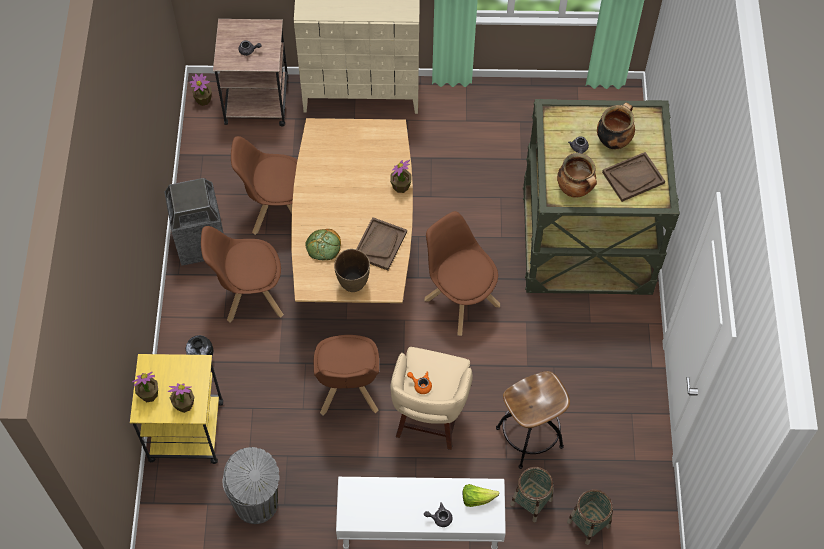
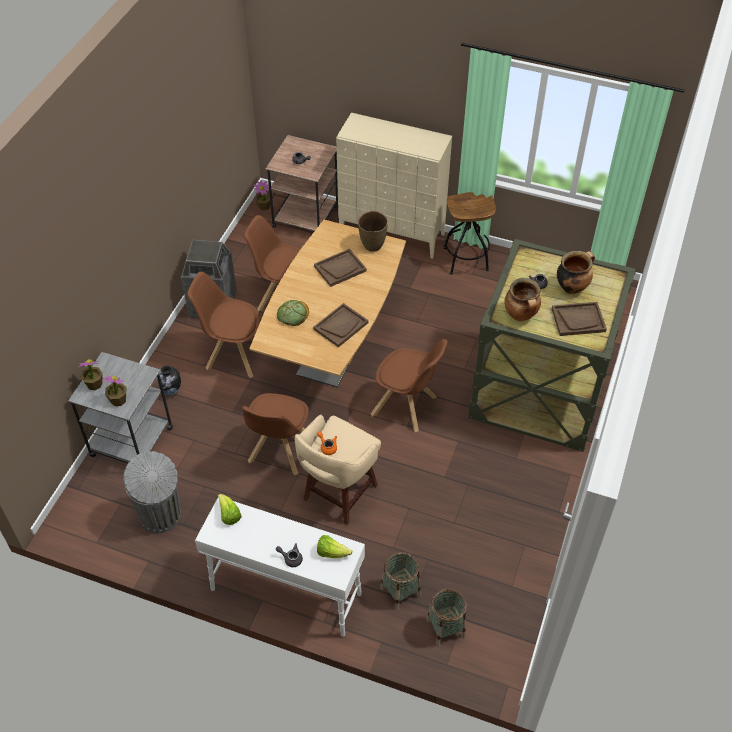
camera: 20 degrees right, 10 degrees down
yellow cart [130,354,223,464] -> grey cart [68,352,173,463]
brown vase [334,249,370,292] -> brown vase moved to [358,211,388,252]
potted plant [390,160,412,193] -> none
brown chair [424,211,500,336] -> brown chair turned 135 degrees clockwise [371,339,447,432]
brown stool [496,371,570,469] -> brown stool moved to [443,192,496,275]
none -> lettuce [218,494,242,525]
none -> brown tray [314,249,367,287]

